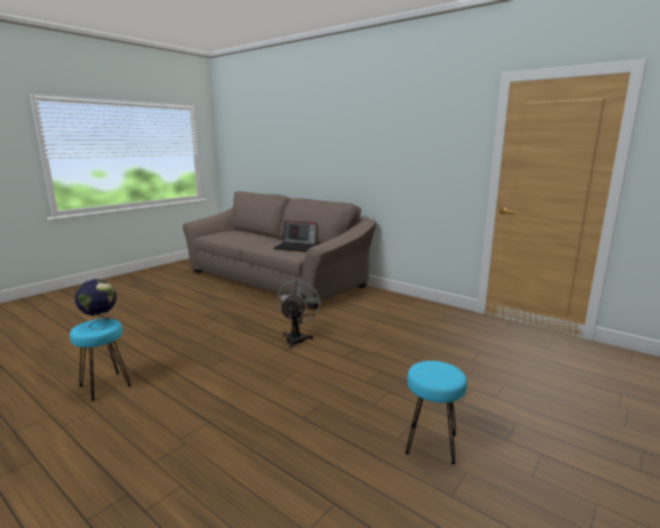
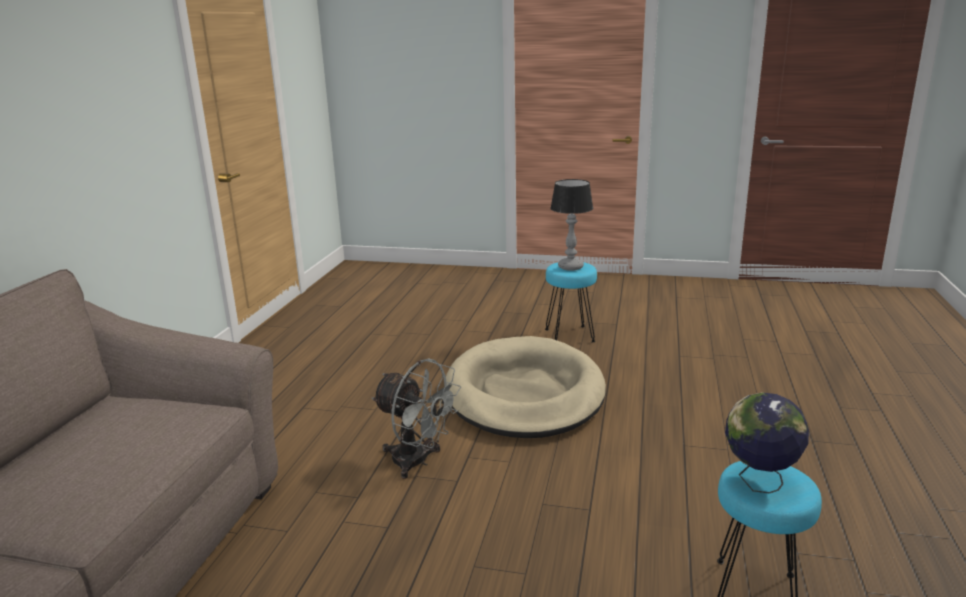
camera: 115 degrees left, 5 degrees up
laptop [274,221,317,252] -> none
grey fan [277,278,322,349] -> grey fan turned 135 degrees counterclockwise [372,359,461,479]
none -> beige dog bed [446,336,606,438]
none -> table lamp [550,179,593,271]

